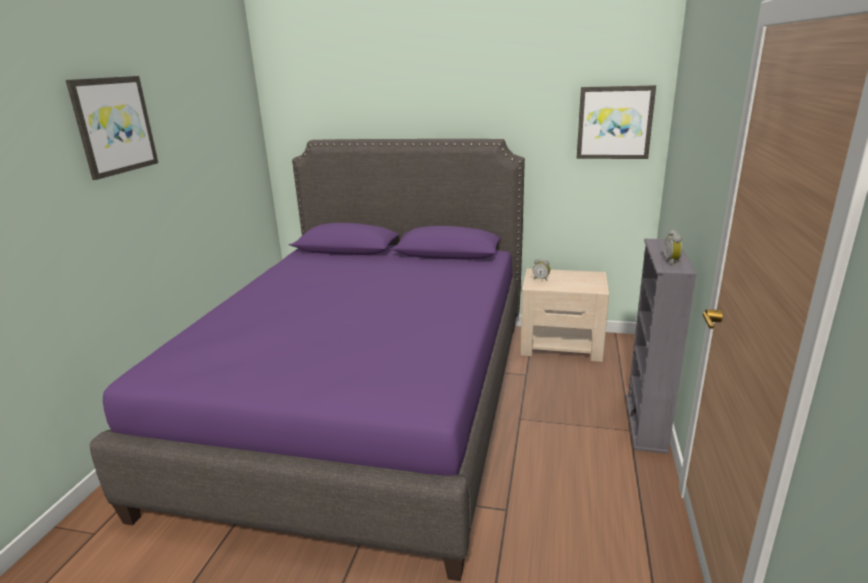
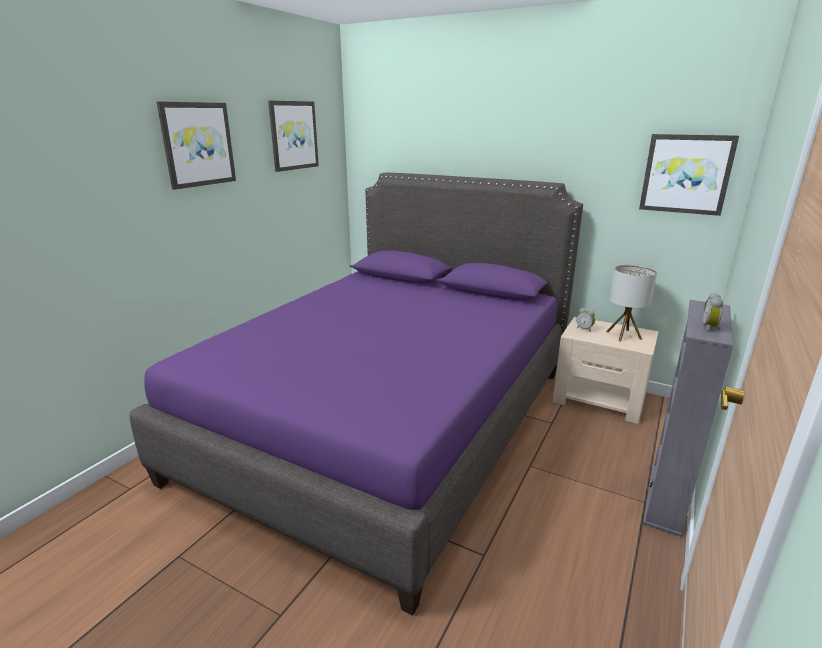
camera: 15 degrees right, 0 degrees up
none -> picture [268,100,319,172]
none -> table lamp [606,265,657,342]

